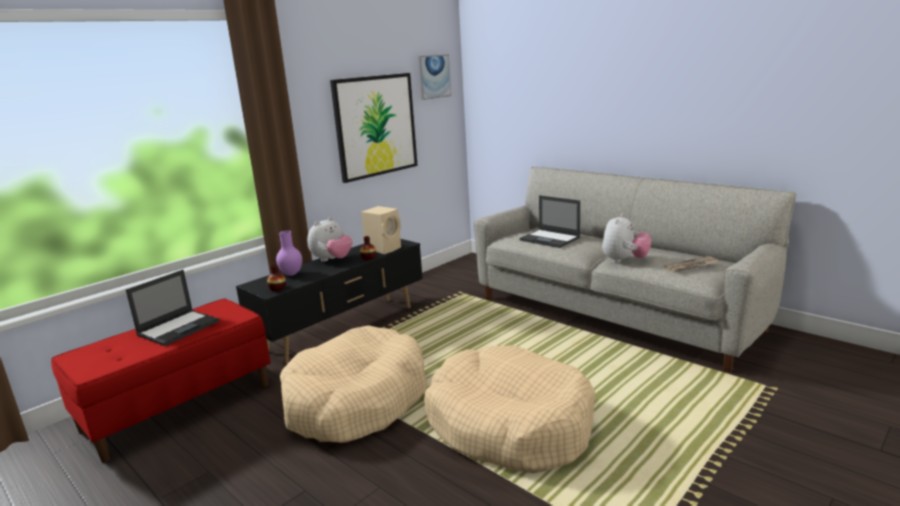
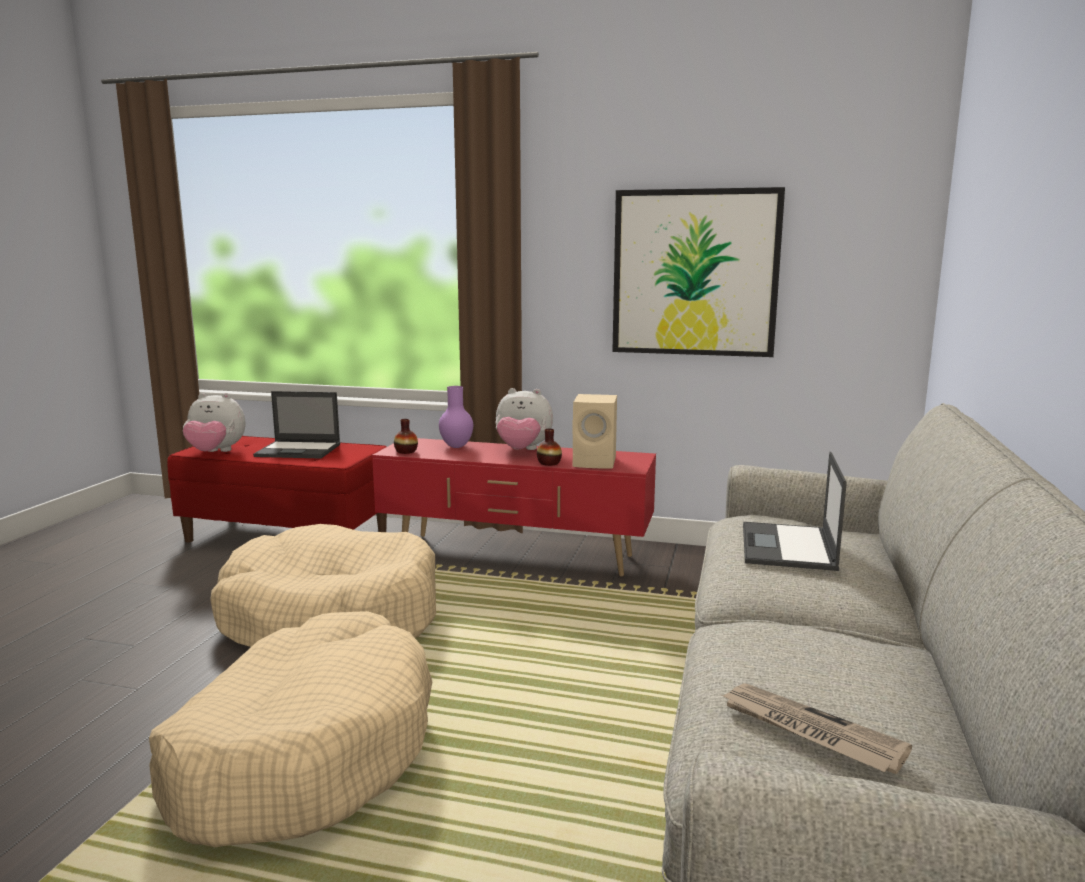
camera: 60 degrees right, 5 degrees down
black tv stand [236,239,423,364] -> red tv stand [372,438,656,577]
picture [417,54,451,100] -> none
plush toy [602,214,651,263] -> plush toy moved to [183,393,245,452]

